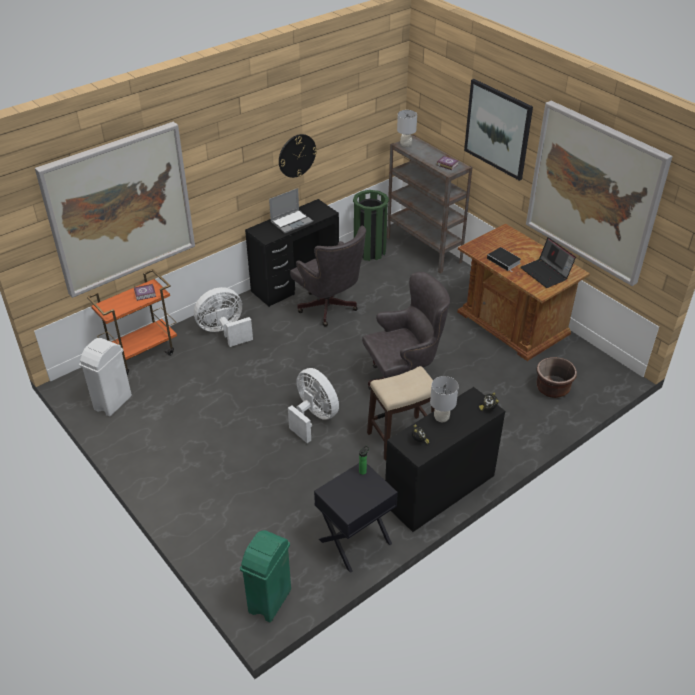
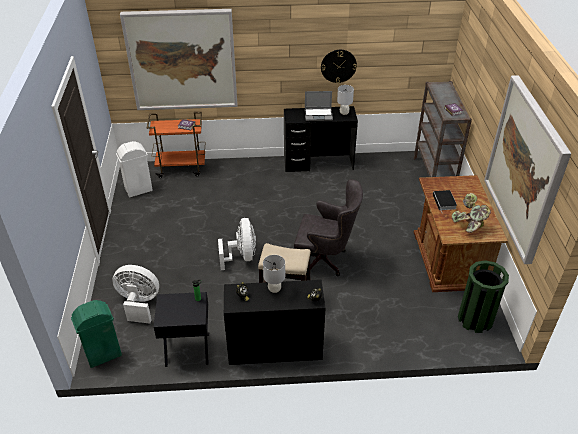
camera: 35 degrees right, 0 degrees up
white fan [194,287,253,347] -> white fan moved to [113,265,159,324]
grey office chair [290,226,366,327] -> none
green trash can [353,190,389,261] -> green trash can moved to [458,260,509,333]
grey table lamp [397,110,417,147] -> grey table lamp moved to [337,85,354,115]
picture [464,79,533,181] -> none
laptop [520,237,576,288] -> potted plant [451,193,491,233]
brown planter [536,357,577,398] -> none

